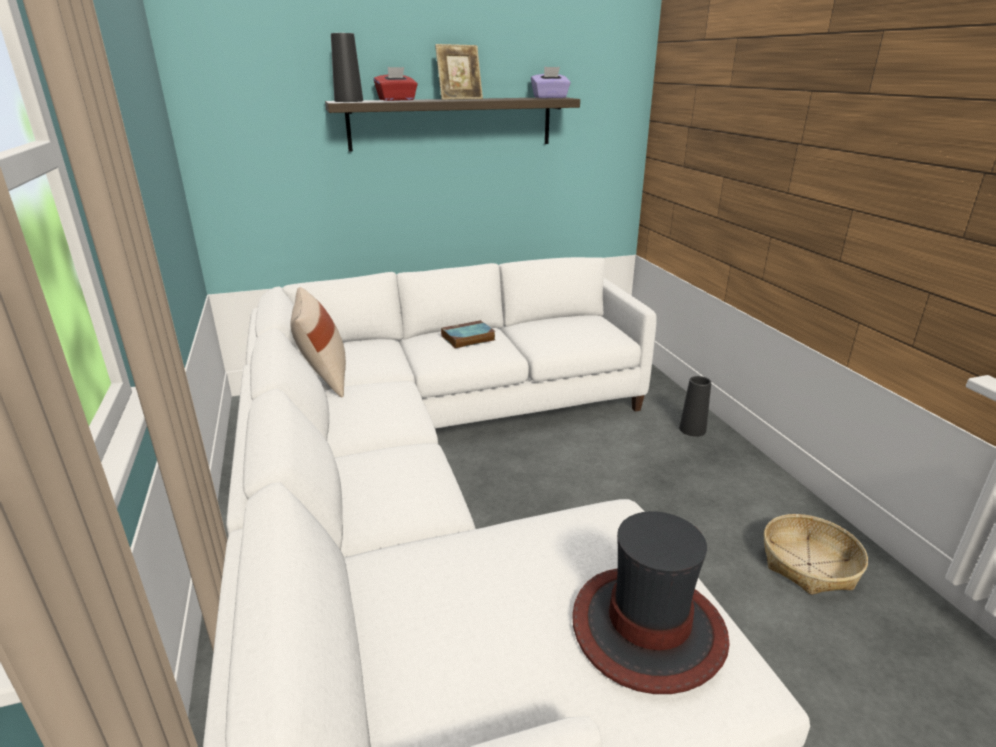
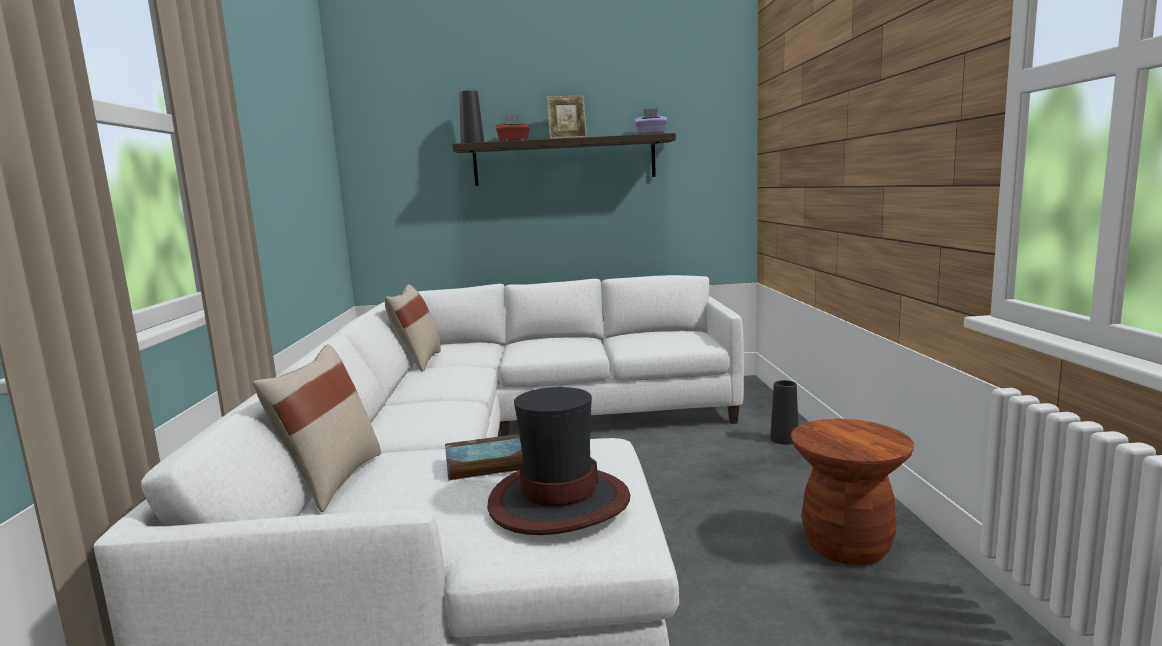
camera: 15 degrees right, 15 degrees down
book [441,320,495,348] -> book moved to [445,434,523,480]
basket [764,514,868,595] -> brown stool [791,419,914,565]
none -> beige pillow [253,344,381,512]

